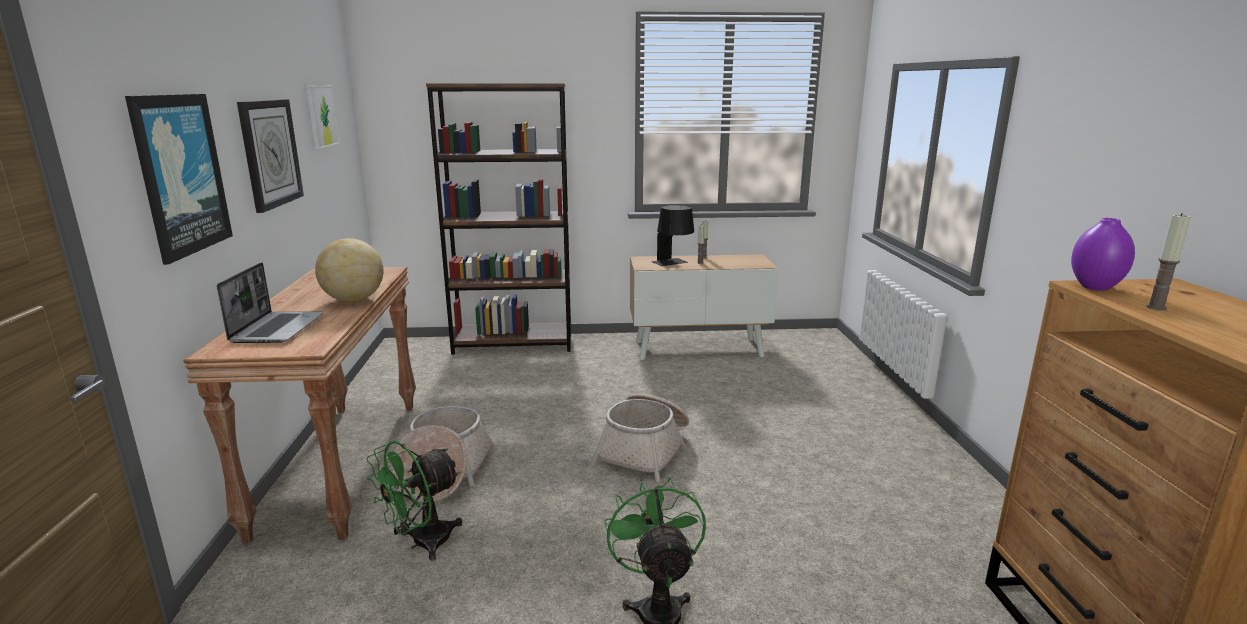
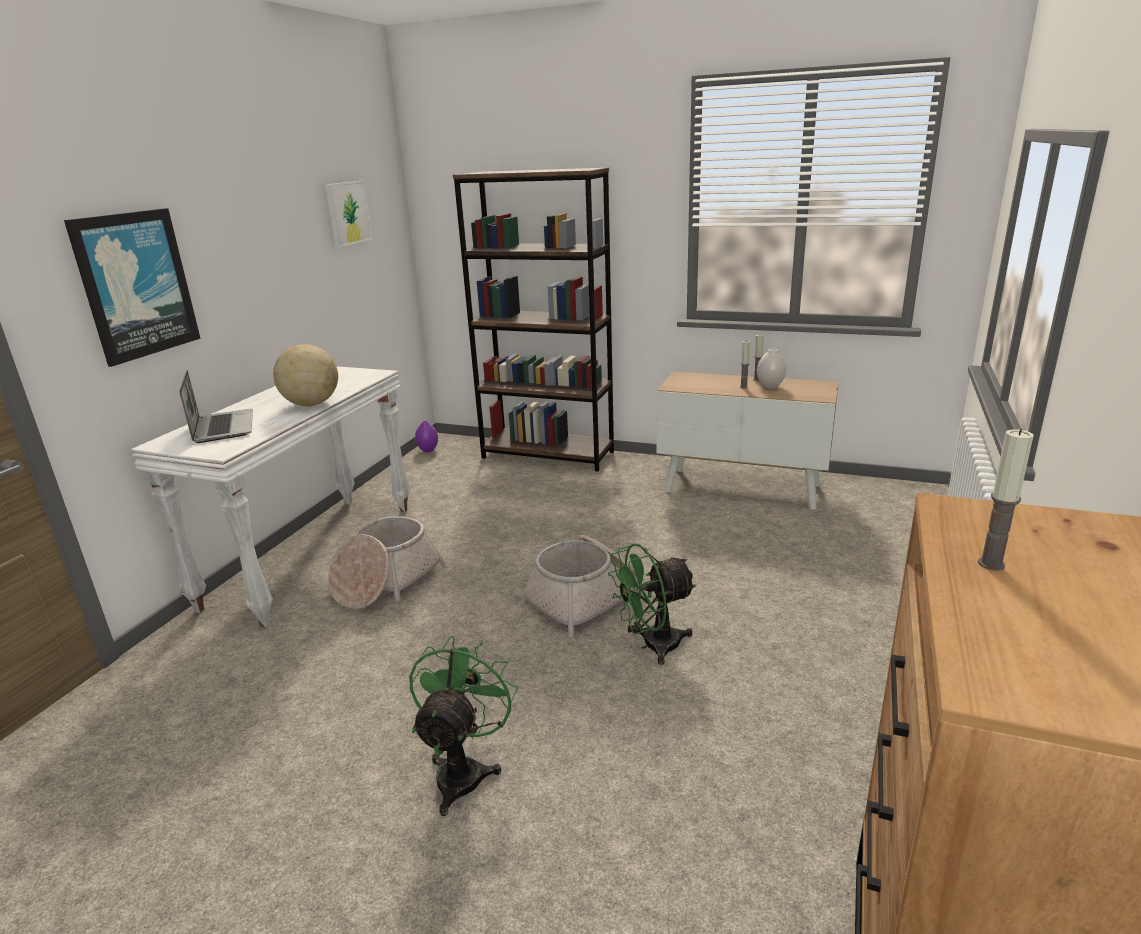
camera: 25 degrees right, 5 degrees up
brown console table [183,267,416,544] -> white console table [130,366,411,628]
laptop [217,262,324,343] -> laptop turned 45 degrees counterclockwise [179,370,253,443]
wall clock [237,99,304,213] -> none
green fan [367,441,462,560] -> green fan moved to [608,543,697,665]
black table lamp [652,205,694,266] -> none
purple vase [1071,218,1135,291] -> purple vase moved to [415,421,438,452]
none -> white vase [757,349,786,389]

